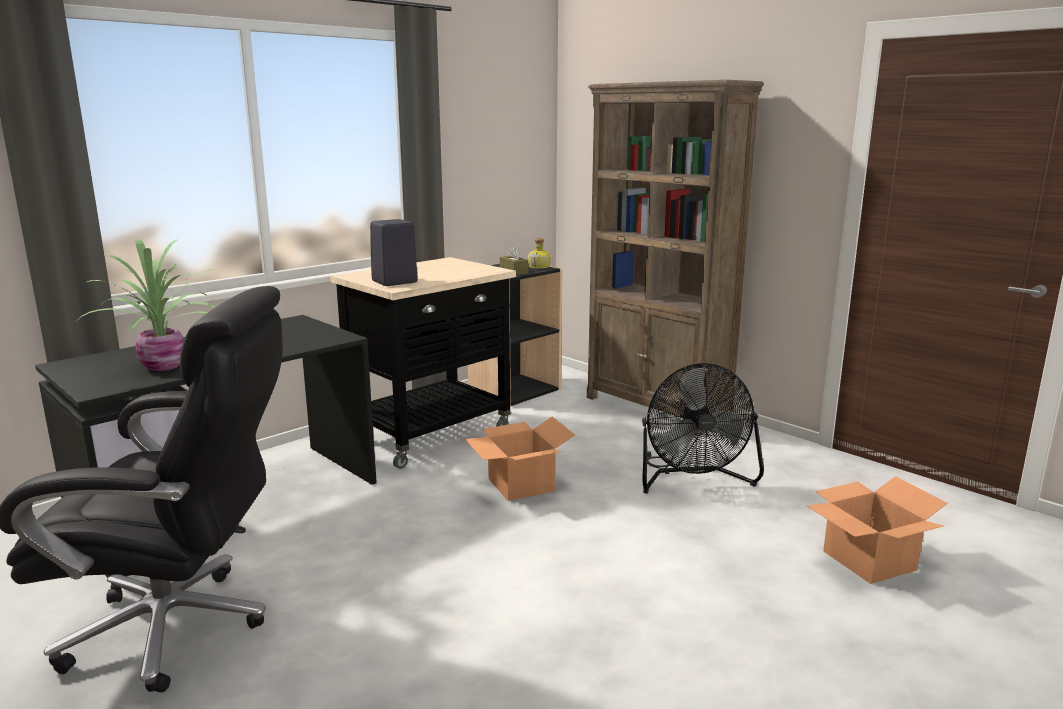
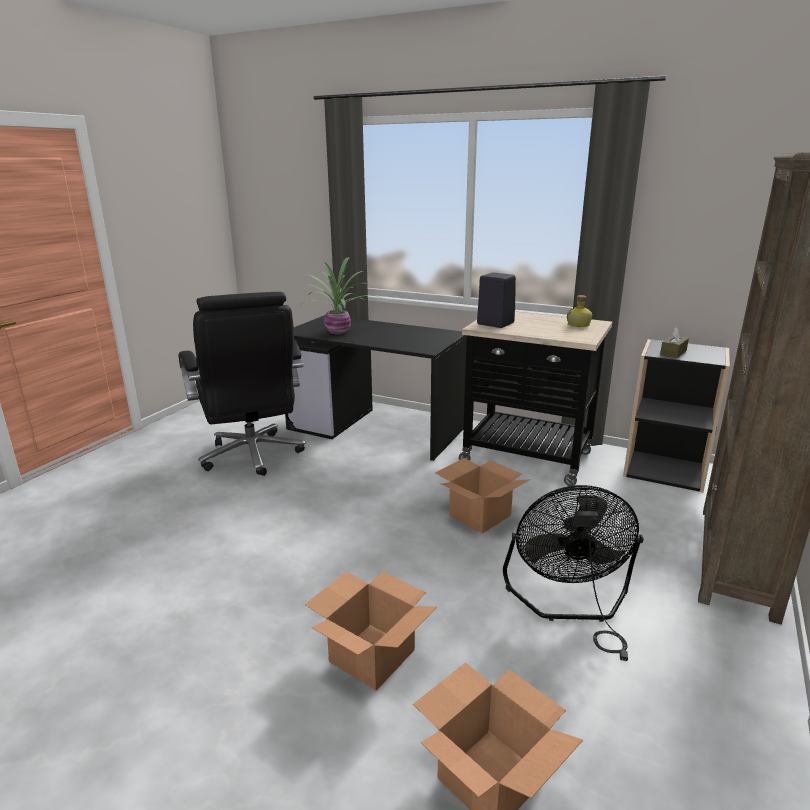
camera: 70 degrees right, 5 degrees up
bottle [528,238,551,269] -> bottle moved to [567,295,592,327]
black fan [642,363,764,494] -> black fan turned 120 degrees clockwise [503,485,644,662]
none -> cardboard box [304,571,437,691]

